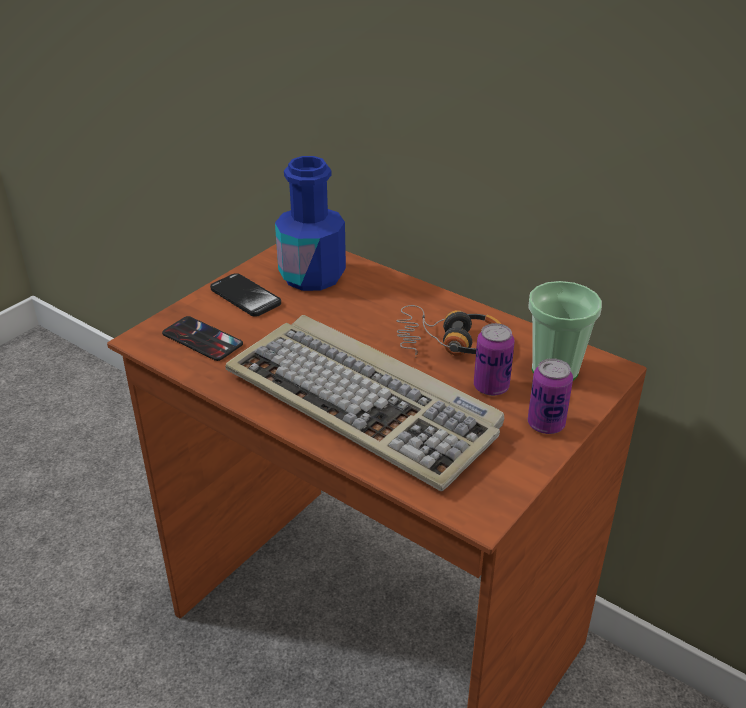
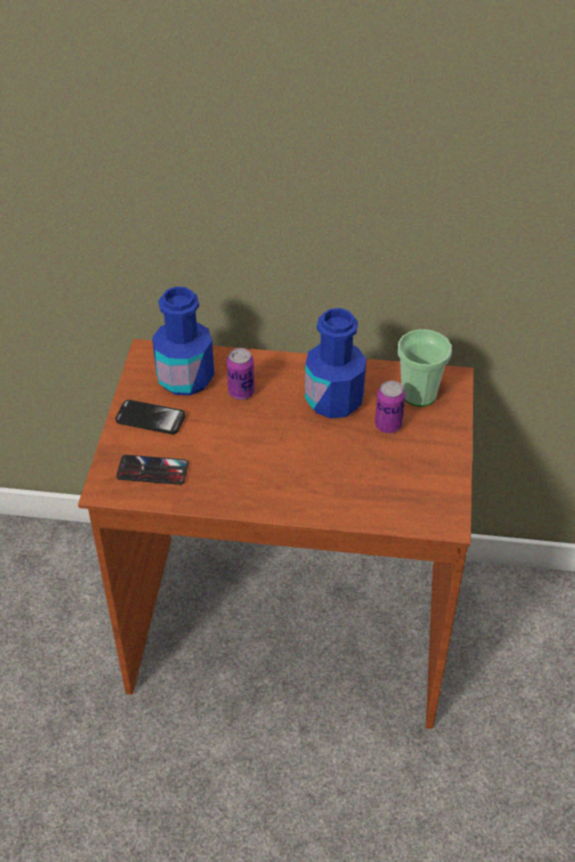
camera: 30 degrees left, 10 degrees up
keyboard [225,315,504,491] -> none
headphones [396,305,501,358] -> blue bottle [305,308,366,418]
can [528,358,573,434] -> can moved to [227,348,255,400]

